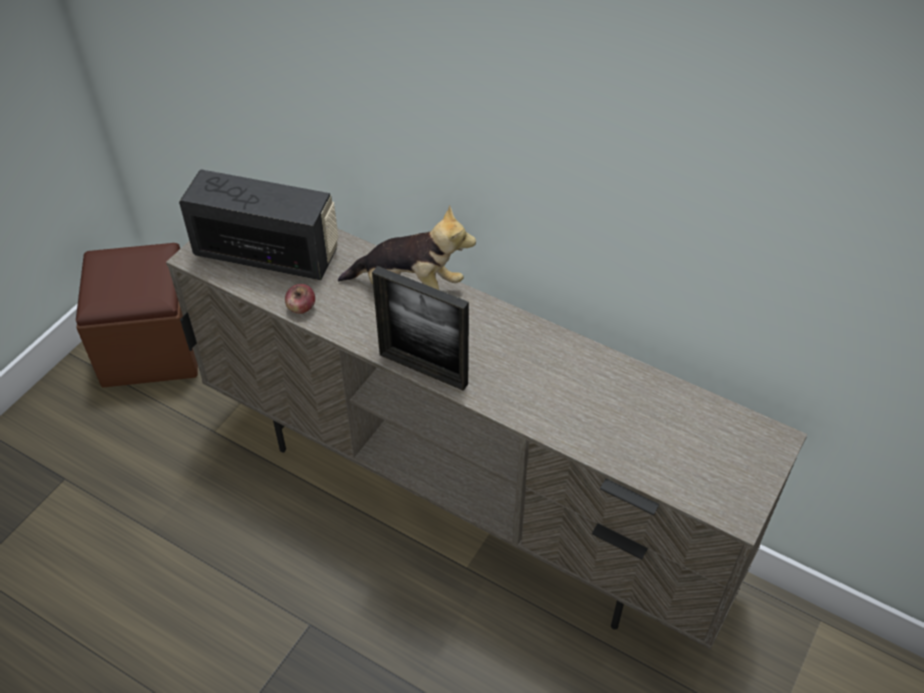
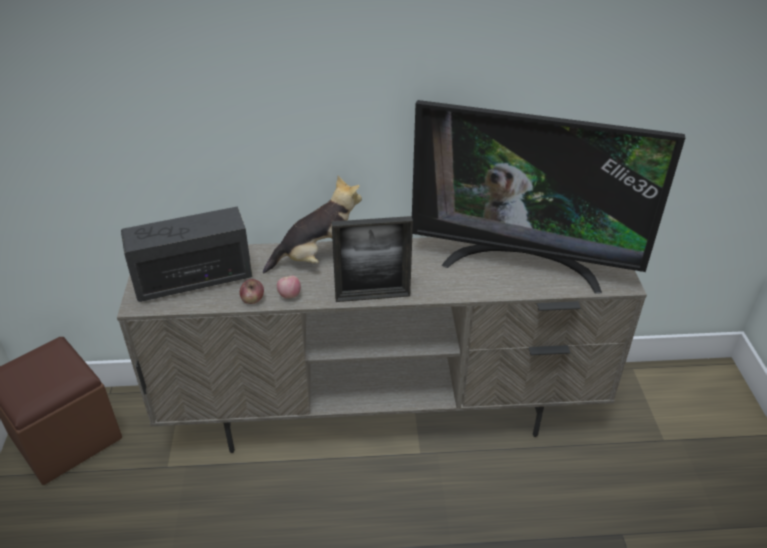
camera: 35 degrees left, 10 degrees down
none -> apple [277,276,301,299]
none -> television [412,100,685,294]

